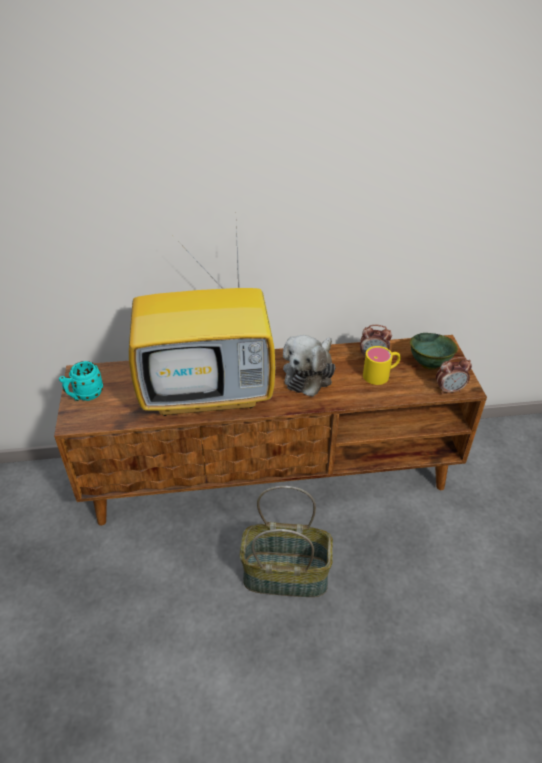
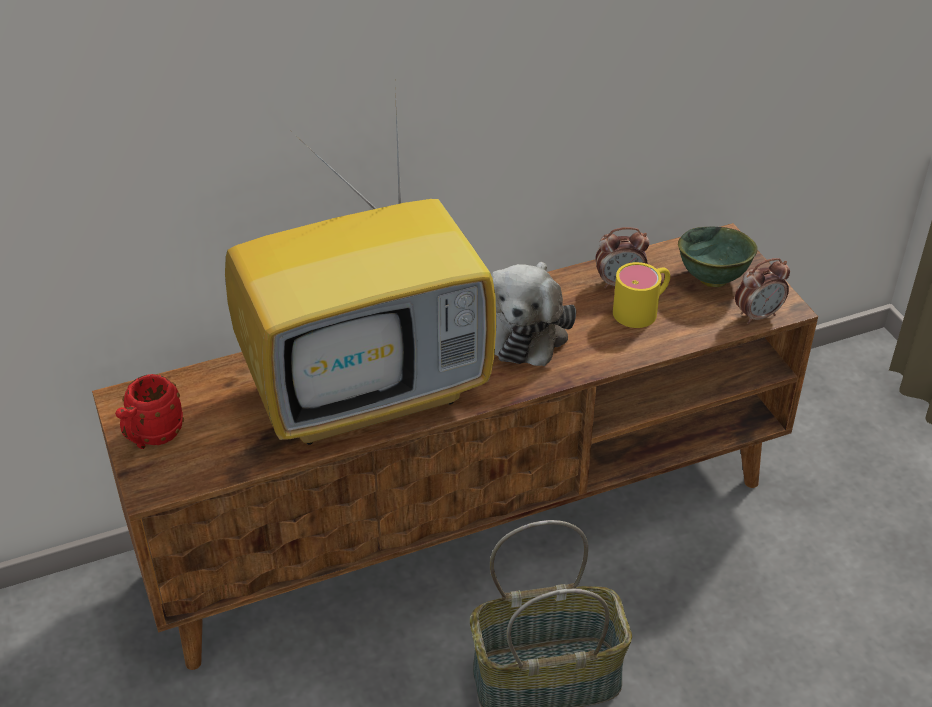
camera: 15 degrees left, 0 degrees up
turquoise mug [59,361,103,401] -> red mug [115,374,184,449]

